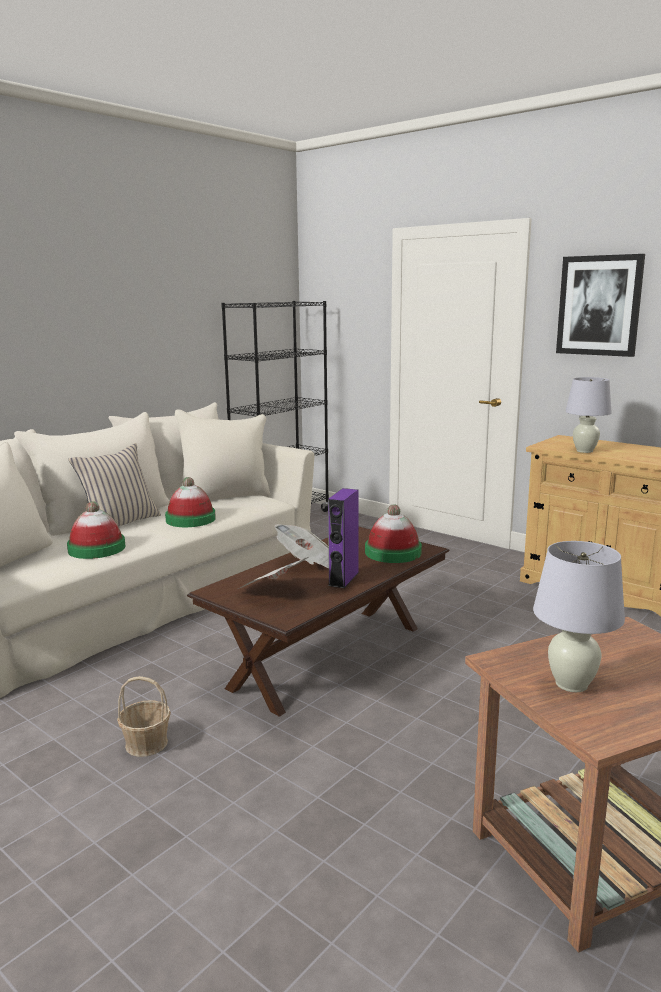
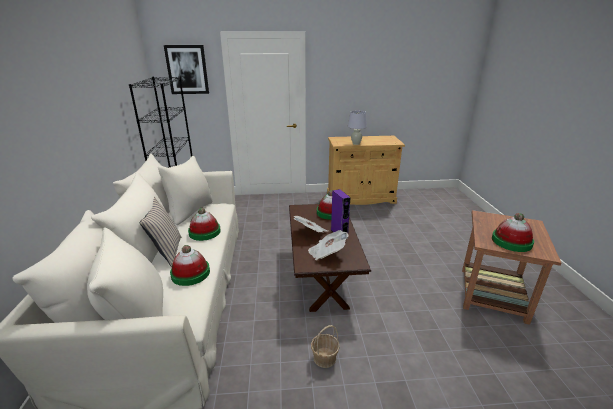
camera: 45 degrees left, 10 degrees up
white table lamp [533,541,625,692] -> hat [492,213,534,252]
picture [556,254,645,357] -> picture moved to [164,45,209,94]

